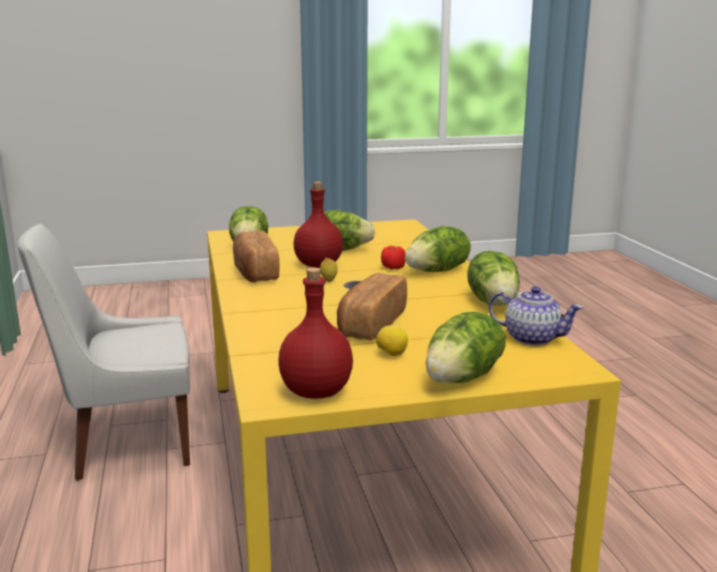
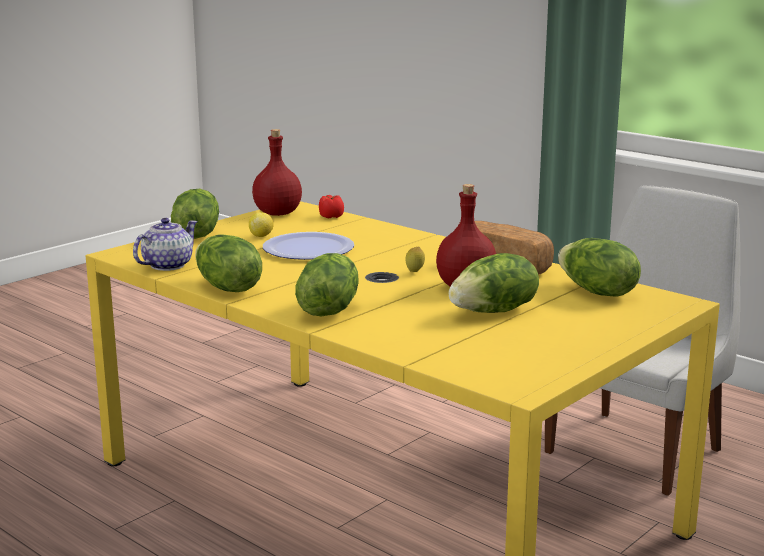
camera: 145 degrees right, 0 degrees up
bread [337,273,407,341] -> plate [263,232,354,260]
tomato [381,246,406,269] -> tomato moved to [319,195,344,218]
teapot [489,286,584,346] -> teapot turned 135 degrees clockwise [133,218,198,271]

